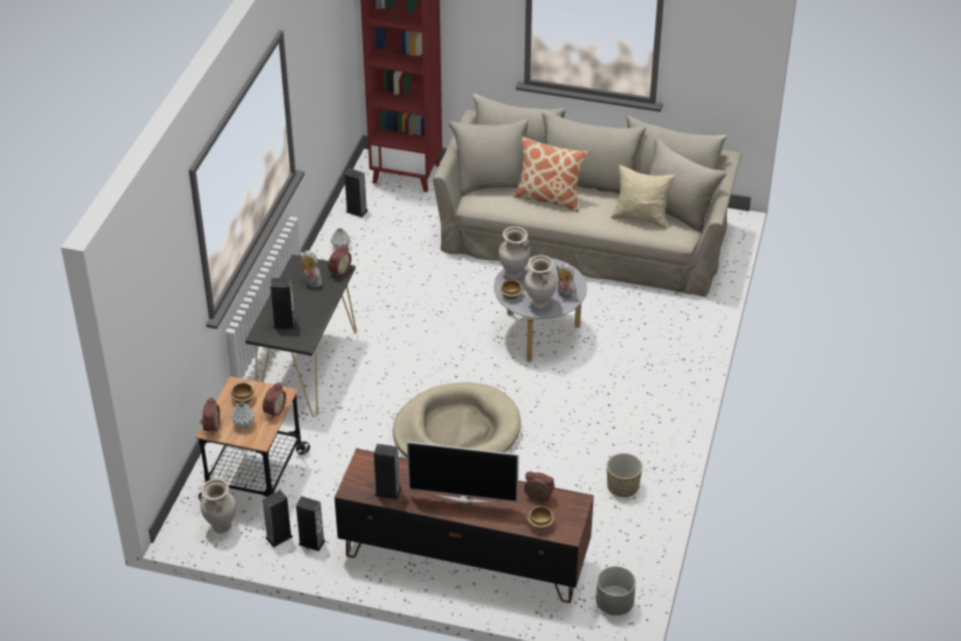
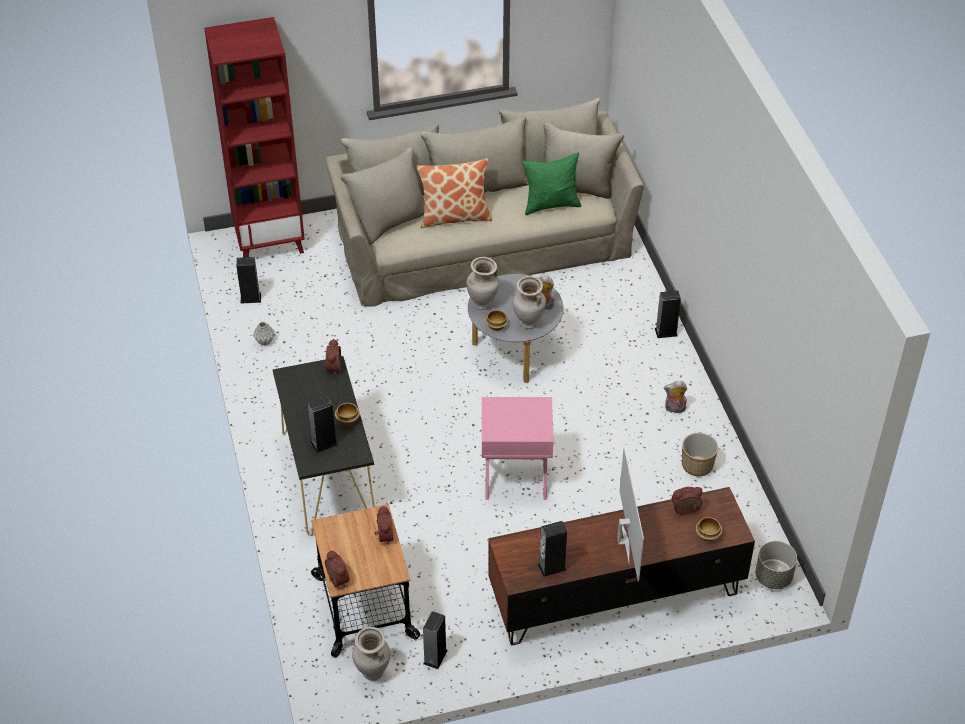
camera: 30 degrees left, 5 degrees up
bowl [230,383,255,404] -> bowl moved to [335,403,360,425]
grey vase [231,402,255,429] -> none
speaker [296,496,326,551] -> speaker moved to [655,291,681,338]
plush toy [299,250,322,287] -> plush toy moved to [664,381,687,413]
beige dog bed [393,382,521,457] -> pink side table [482,397,554,500]
television [407,442,519,503] -> television turned 75 degrees counterclockwise [617,447,644,581]
beige pillow [611,165,676,229] -> green pillow [522,152,581,215]

